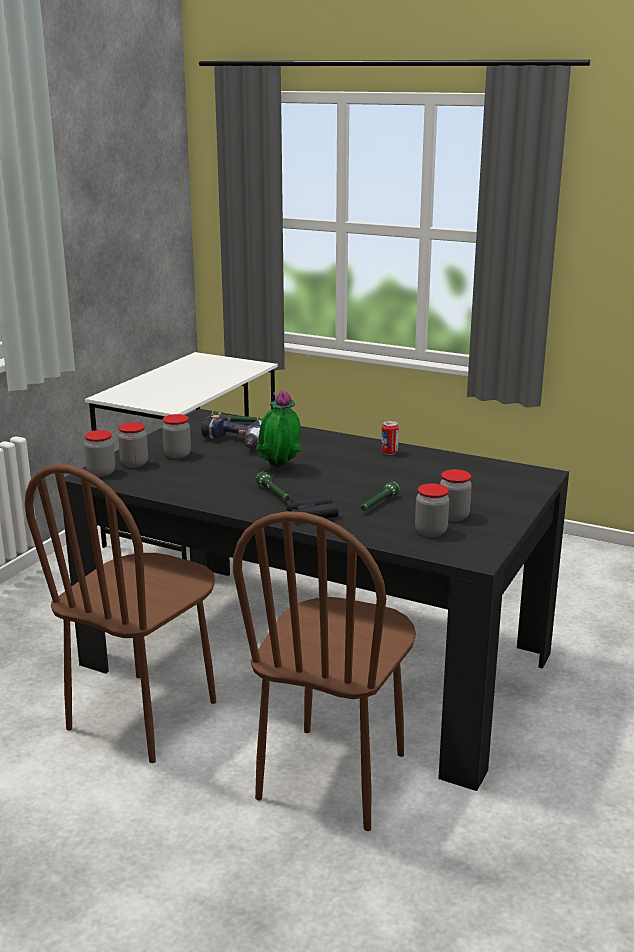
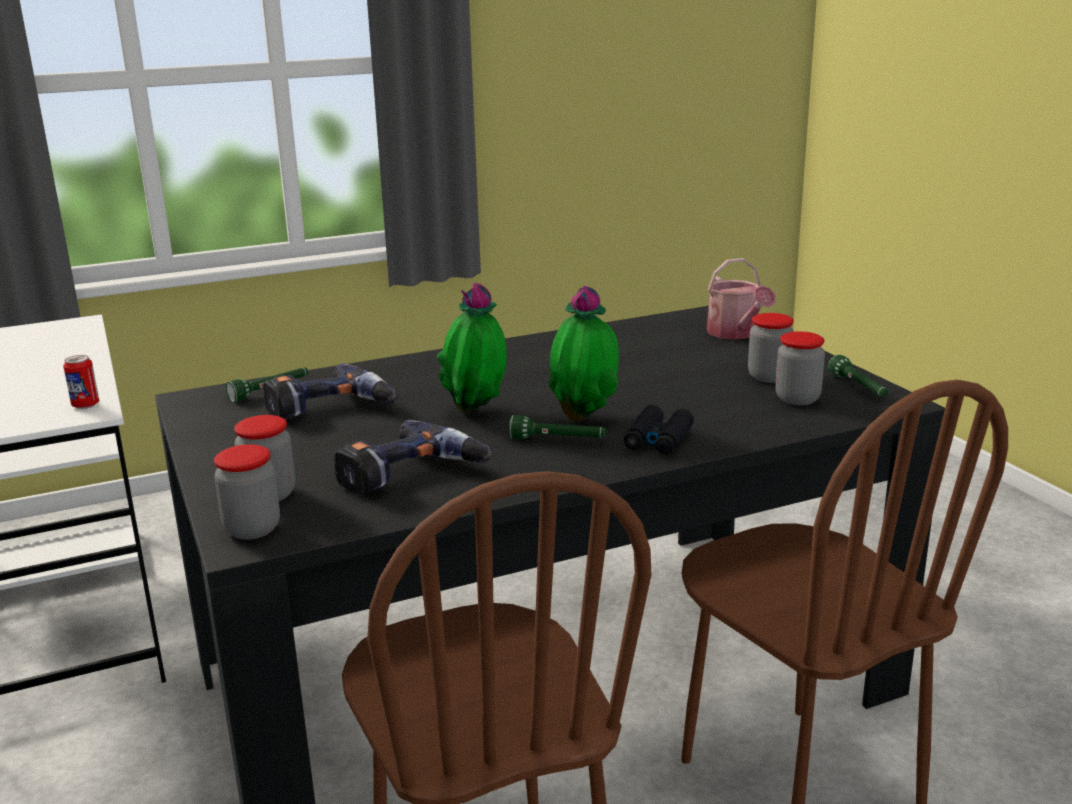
camera: 50 degrees left, 0 degrees up
jar [162,414,191,459] -> none
green flashlight [361,481,400,511] -> green flashlight moved to [828,355,888,397]
can [381,421,399,455] -> can moved to [63,355,99,409]
none -> power drill [334,420,493,494]
none -> potted plant [549,286,619,422]
none -> watering can [707,258,776,340]

